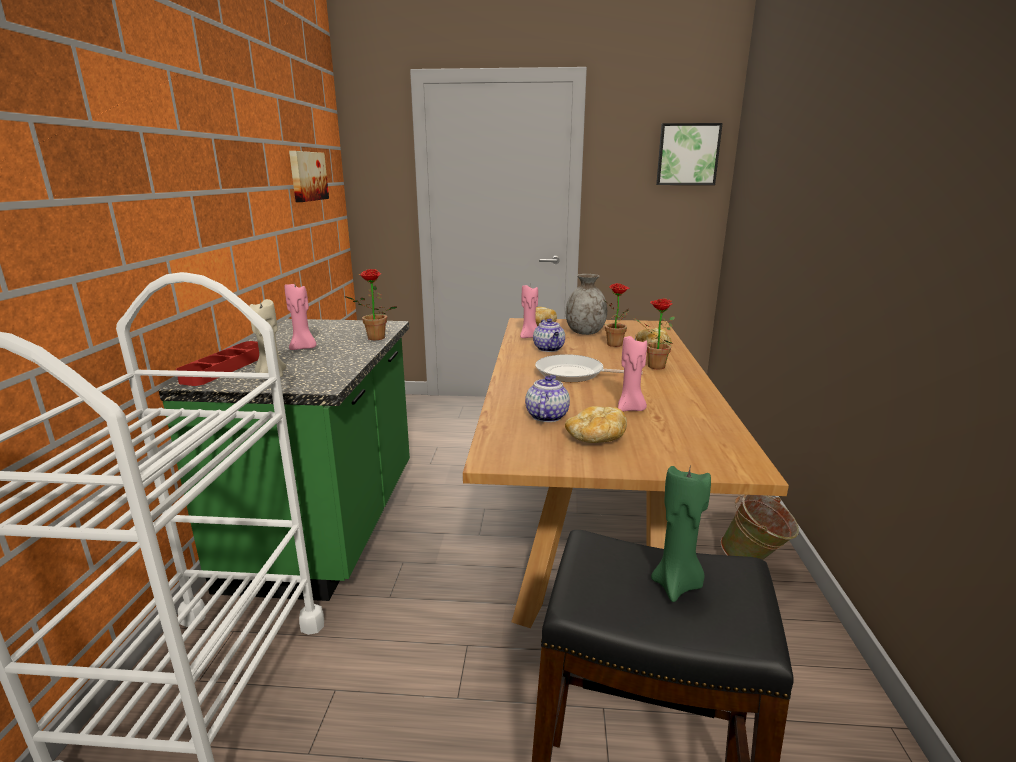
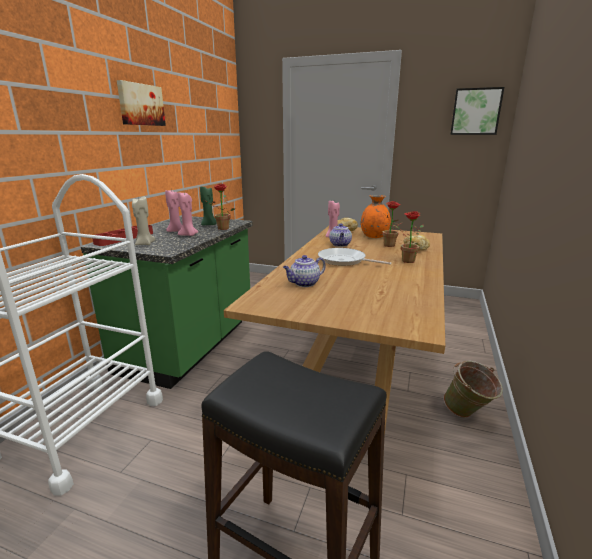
camera: 15 degrees right, 0 degrees up
picture [289,151,329,202] -> picture moved to [117,80,166,126]
teapot [525,375,570,422] -> teapot turned 150 degrees counterclockwise [283,255,326,287]
bread [565,406,627,443] -> none
grey vase [566,274,607,335] -> orange vase [361,195,391,238]
pink candle [618,336,647,412] -> pink candle moved to [178,191,198,236]
green candle [651,466,711,602] -> green candle moved to [200,187,217,225]

